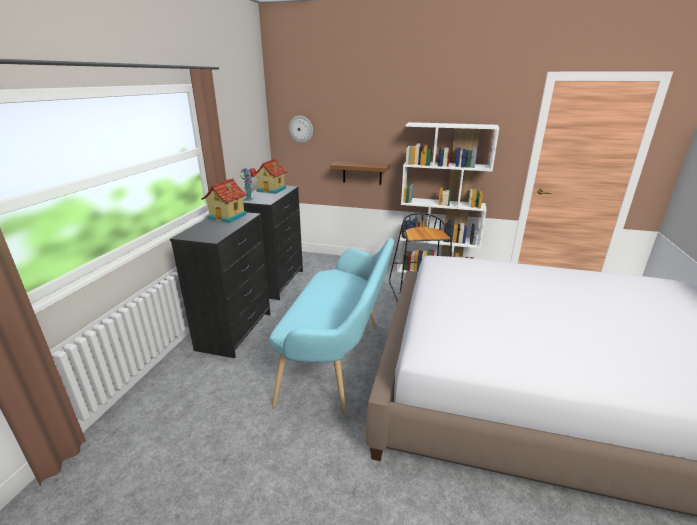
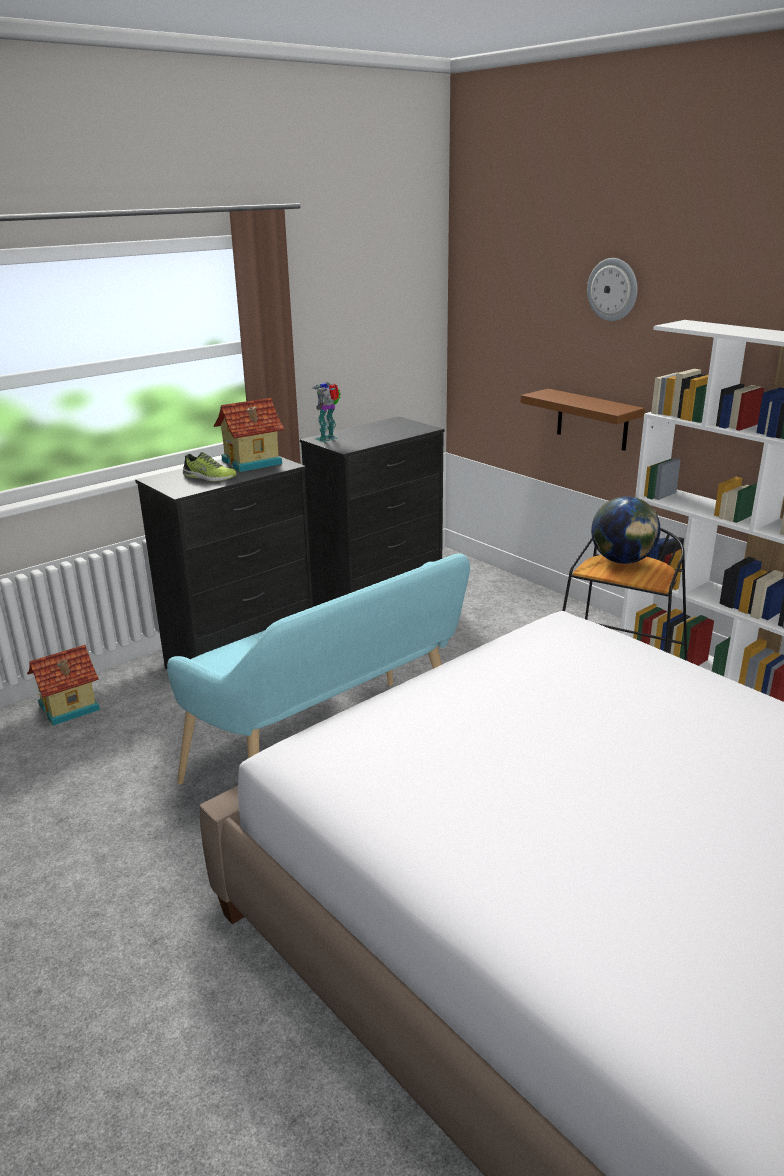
camera: 35 degrees right, 0 degrees up
toy house [256,159,288,194] -> toy house moved to [27,645,100,726]
wall clock [288,116,313,143] -> wall clock moved to [587,258,638,321]
none -> shoe [183,452,237,482]
none -> globe [591,496,660,564]

